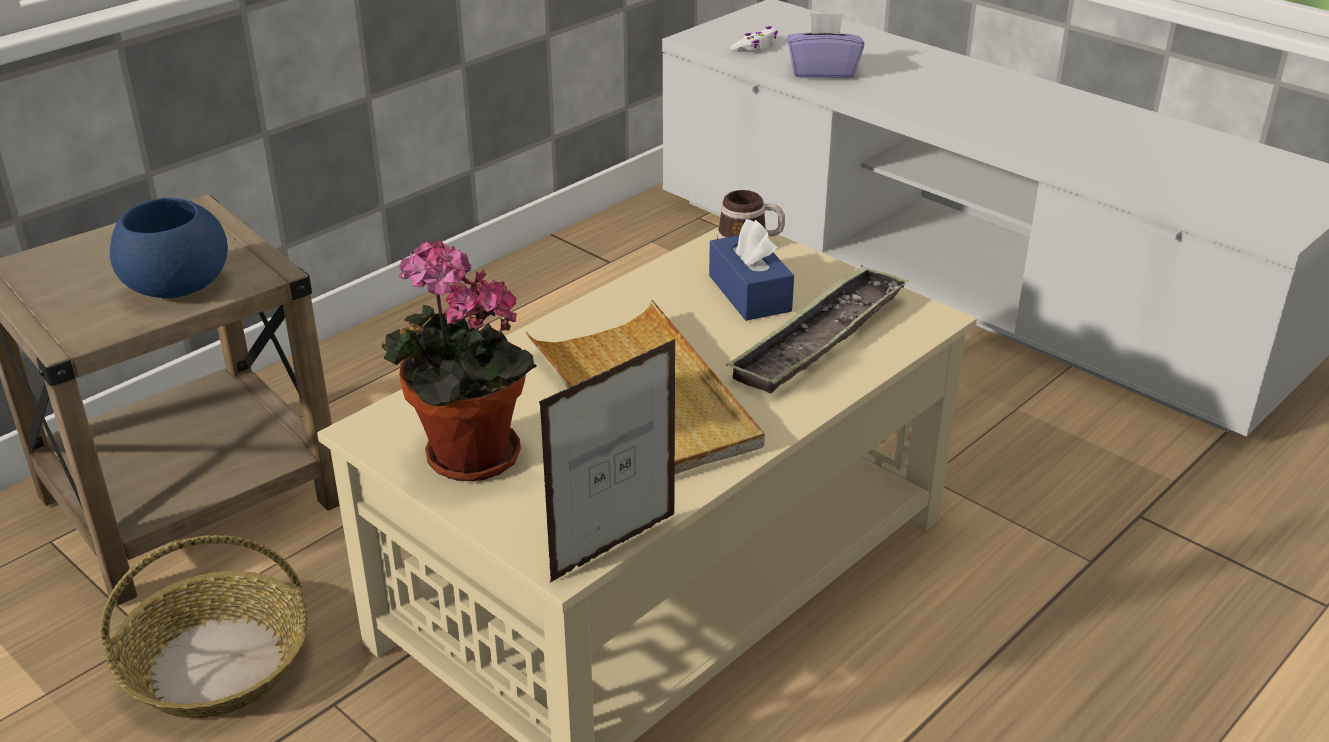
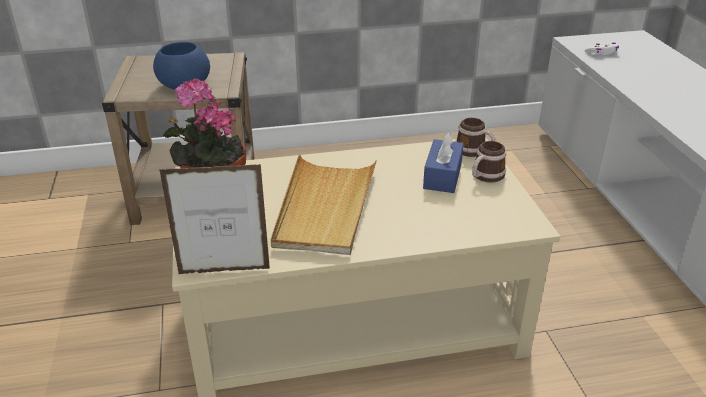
camera: 35 degrees right, 0 degrees up
basket [101,535,308,718] -> none
tray [726,265,909,393] -> none
purple tissue box [787,13,864,78] -> none
none -> mug [472,141,506,183]

